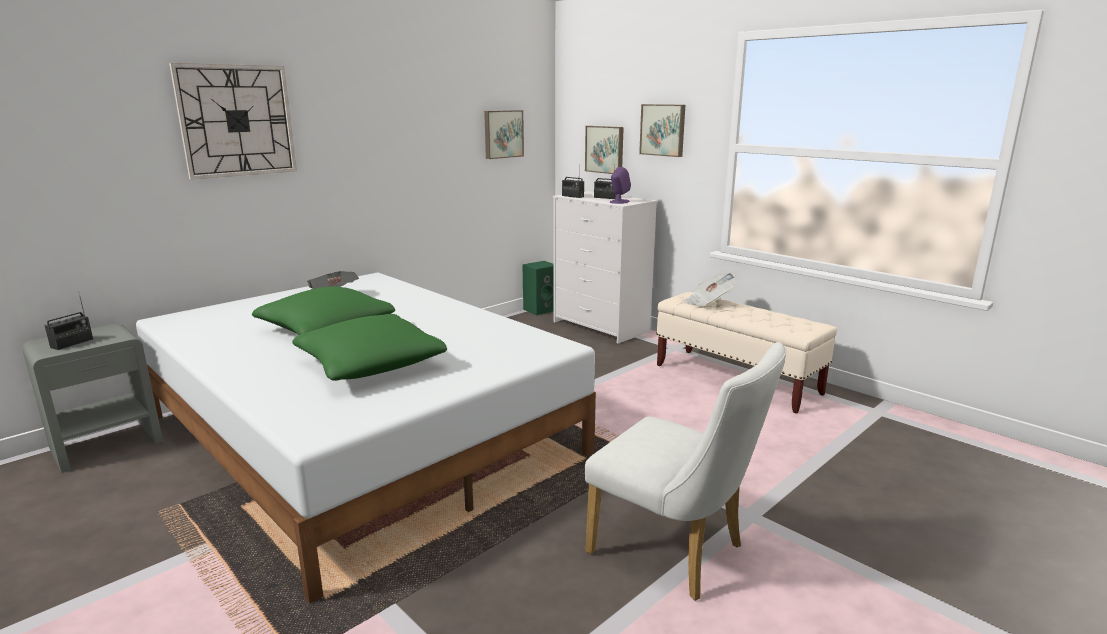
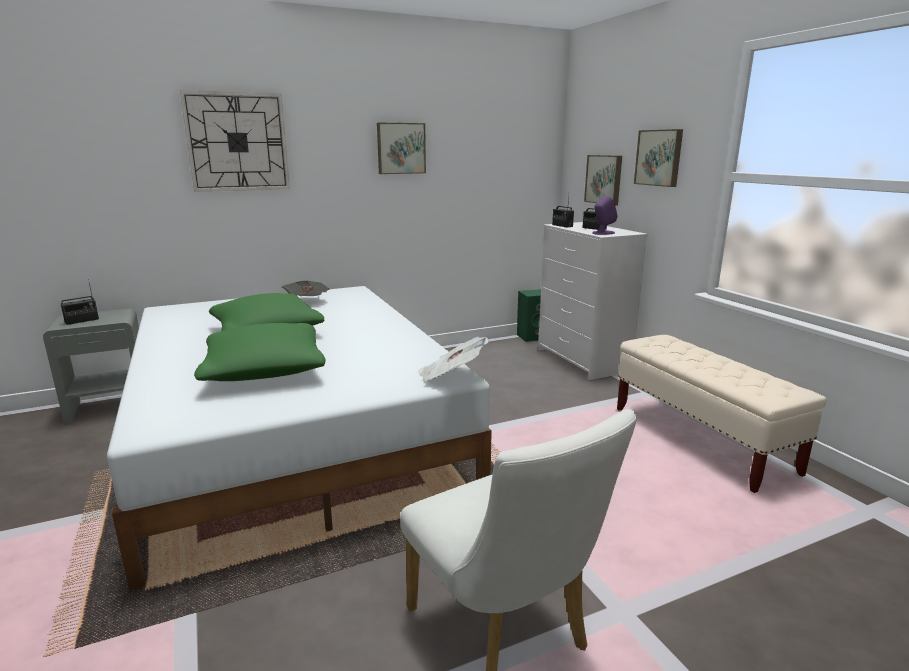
camera: 20 degrees right, 0 degrees up
picture [484,110,524,159] -> picture moved to [377,123,426,174]
newspaper [684,273,737,307] -> newspaper moved to [418,337,489,382]

